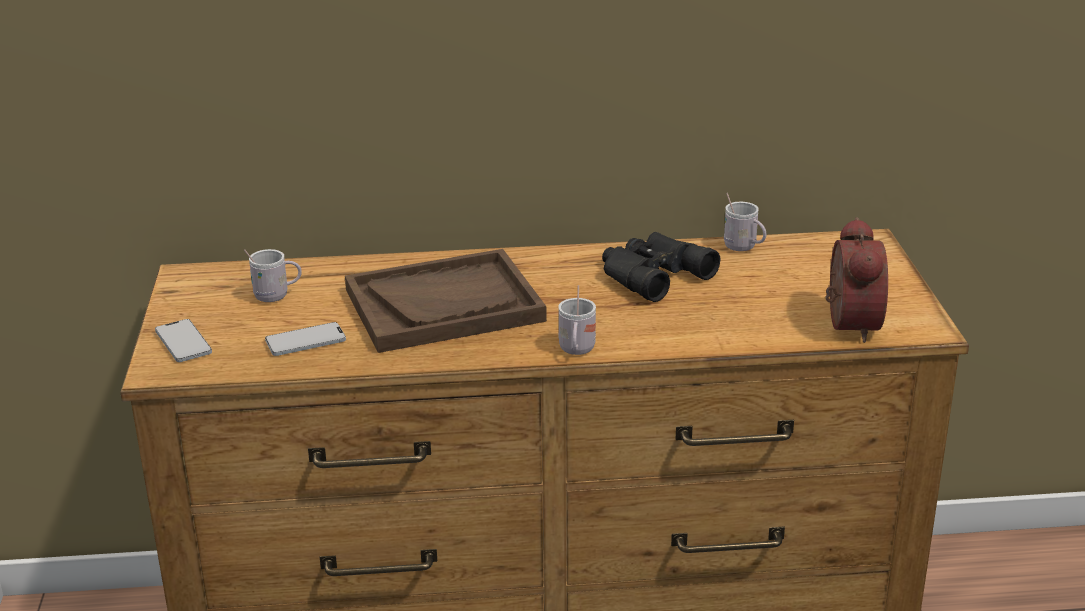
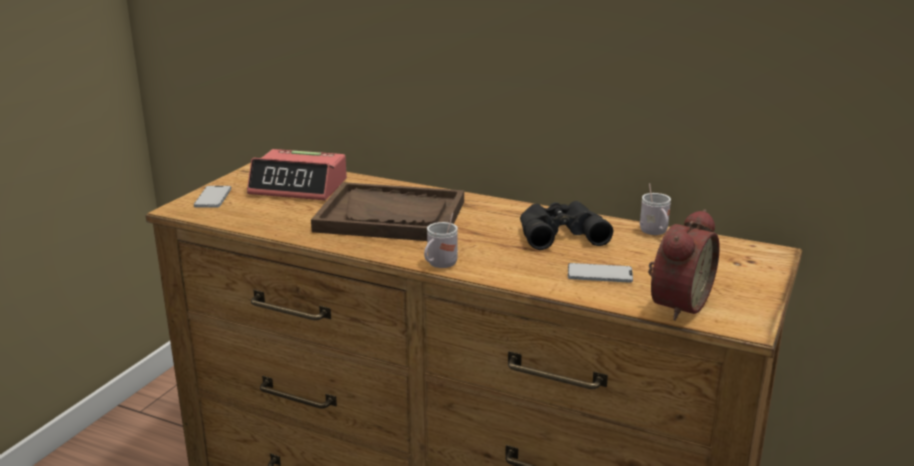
camera: 30 degrees right, 5 degrees down
white mug [244,249,302,302] -> alarm clock [247,149,347,200]
phone [265,322,346,356] -> phone moved to [568,263,633,283]

